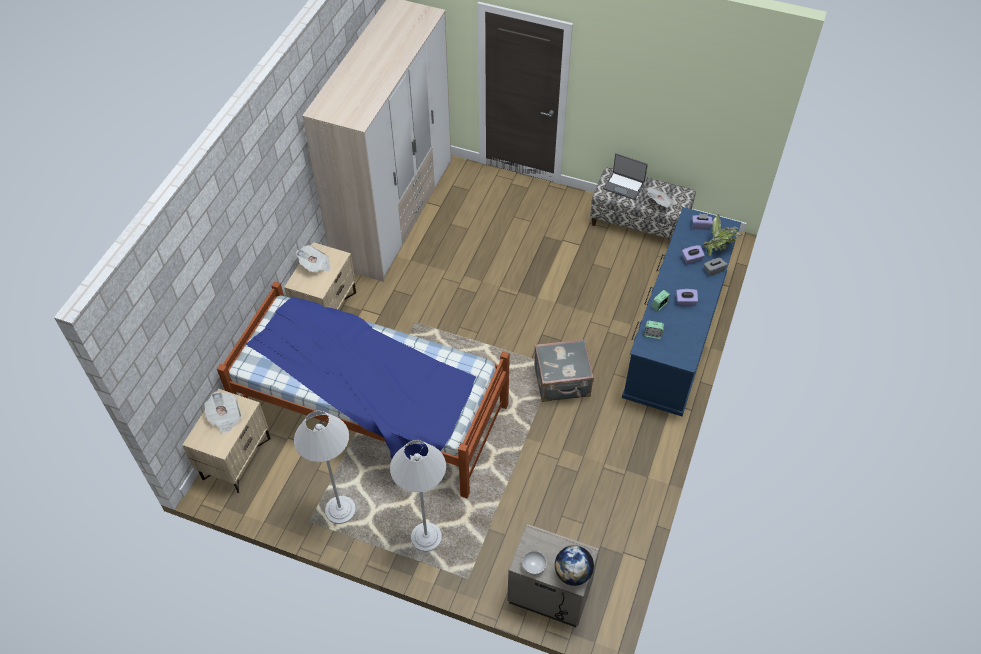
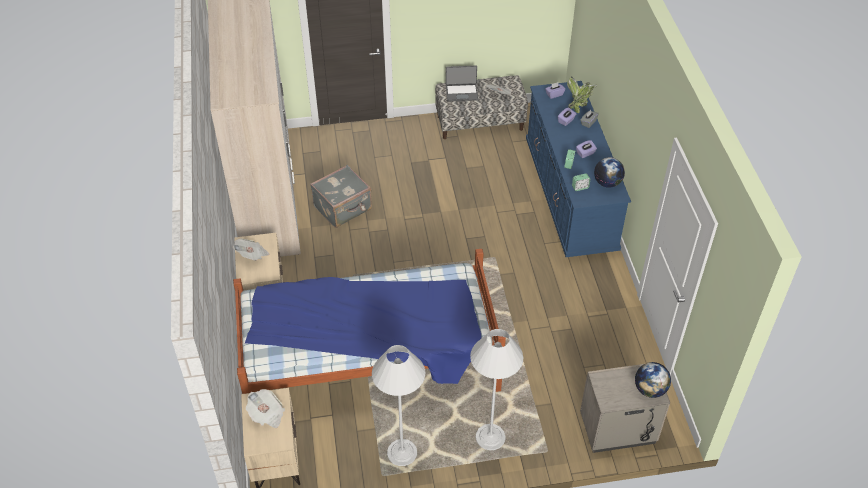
camera: 30 degrees left, 5 degrees down
bowl [522,551,547,575] -> none
grey suitcase [534,339,594,402] -> grey suitcase moved to [310,165,372,228]
none -> globe [594,157,625,188]

